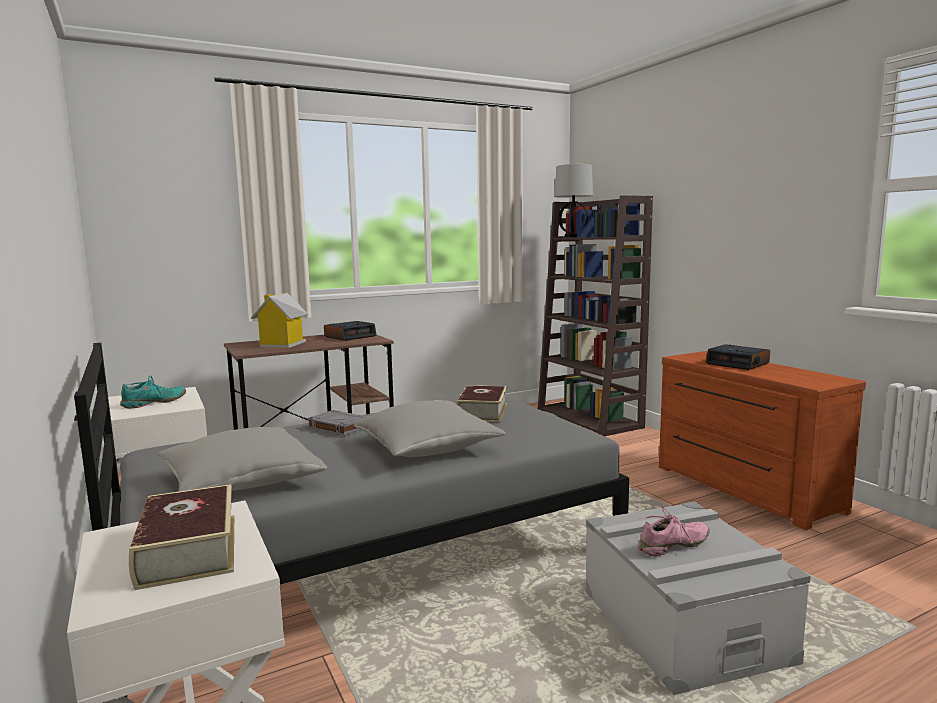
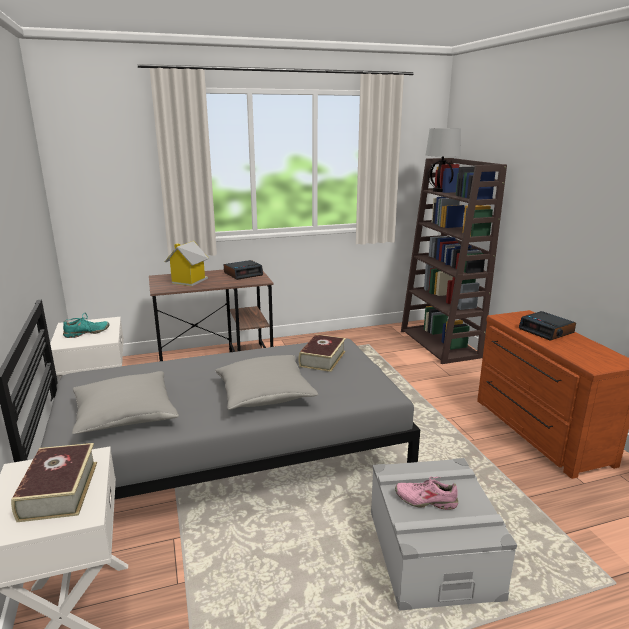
camera: 10 degrees right, 10 degrees up
grey book [307,410,367,436] -> none
pink shoe [638,505,710,556] -> pink shoe turned 150 degrees counterclockwise [395,477,458,510]

